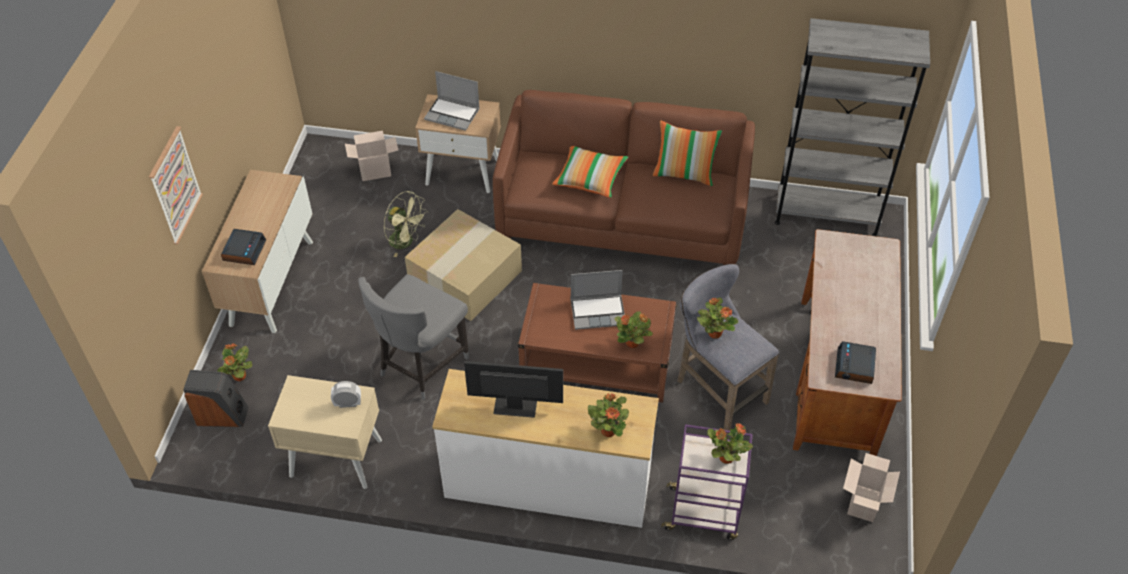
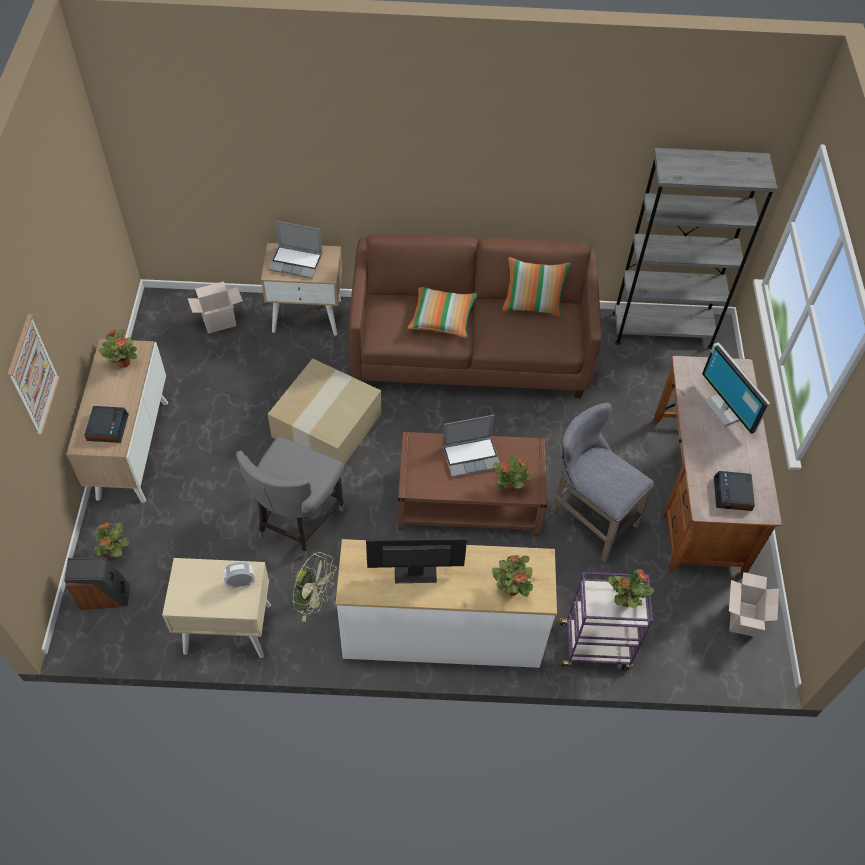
camera: 10 degrees left, 5 degrees up
green fan [383,191,428,257] -> green fan moved to [290,552,337,622]
potted plant [697,298,738,339] -> potted plant moved to [98,329,137,368]
none -> monitor [702,342,770,434]

